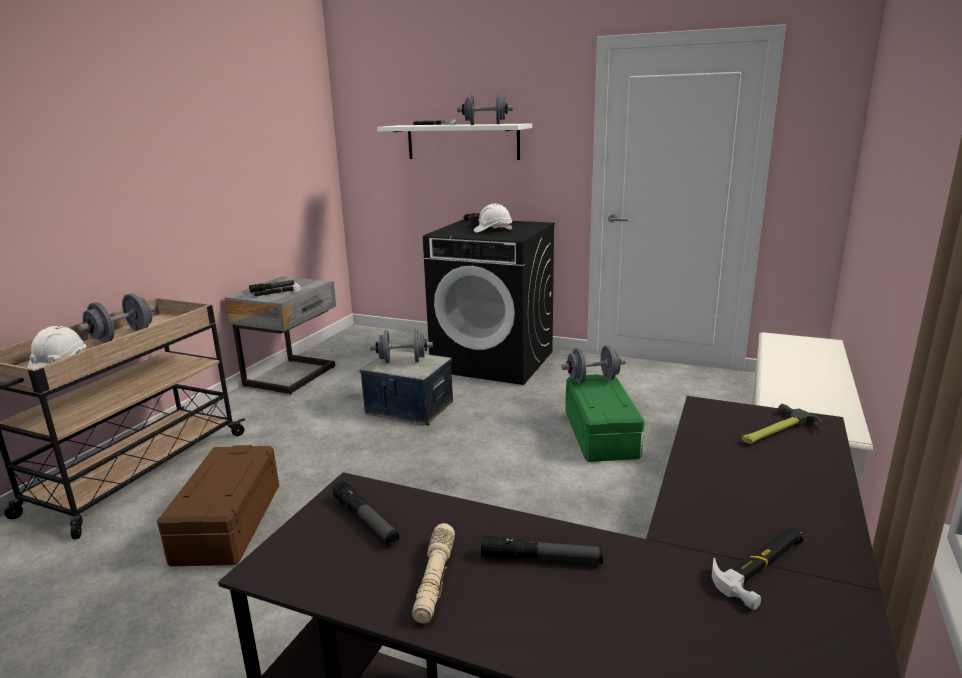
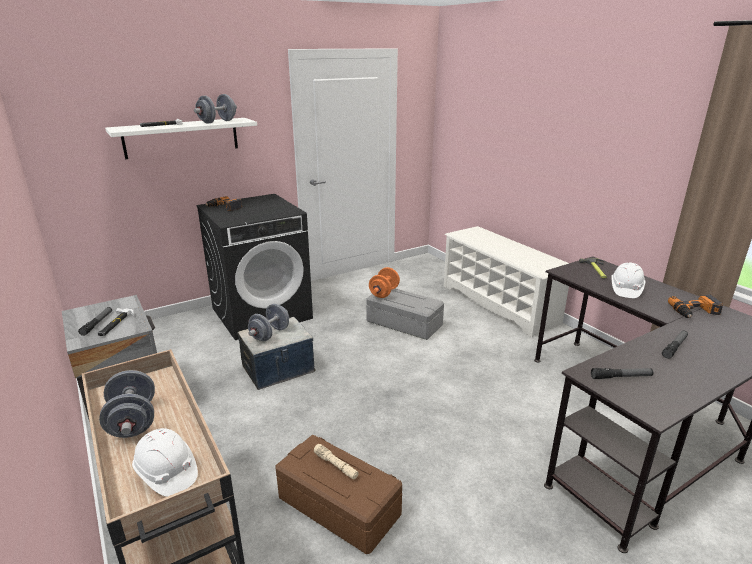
camera: 55 degrees left, 5 degrees up
beige flashlight [412,523,455,623] -> beige flashlight moved to [314,444,358,479]
white hard hat [474,204,512,233] -> white hard hat moved to [611,262,645,298]
grey dumbbell [561,345,626,383] -> orange dumbbell [369,267,400,298]
green storage box [565,374,645,462] -> grey storage box [366,289,444,340]
hammer [712,528,805,610] -> power drill [668,295,723,318]

